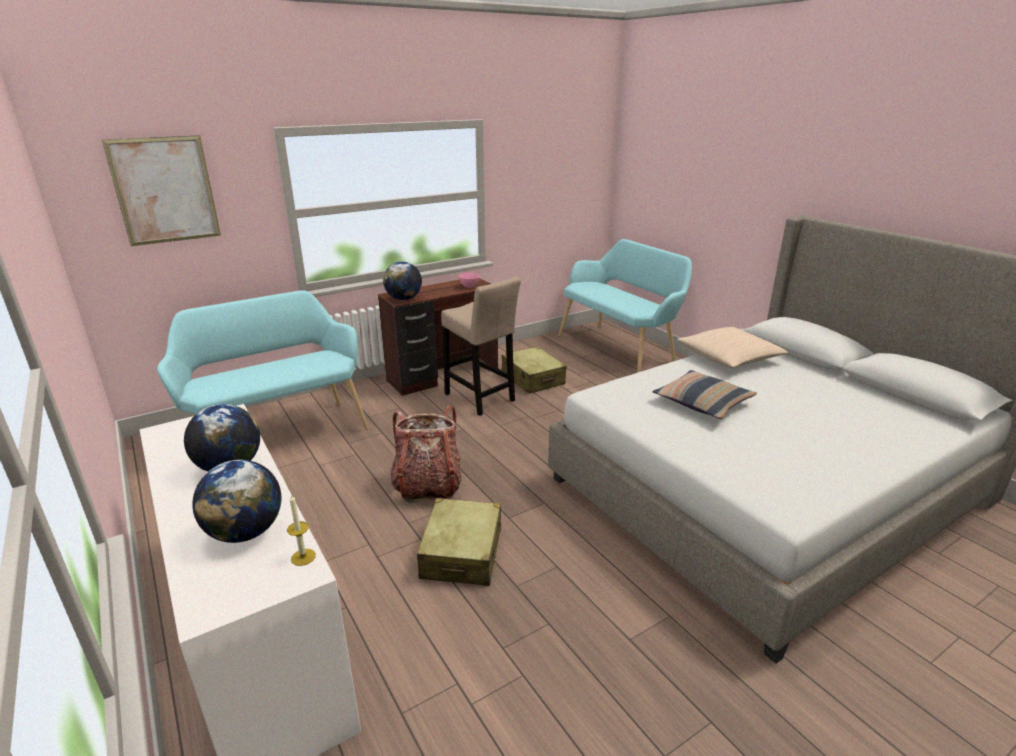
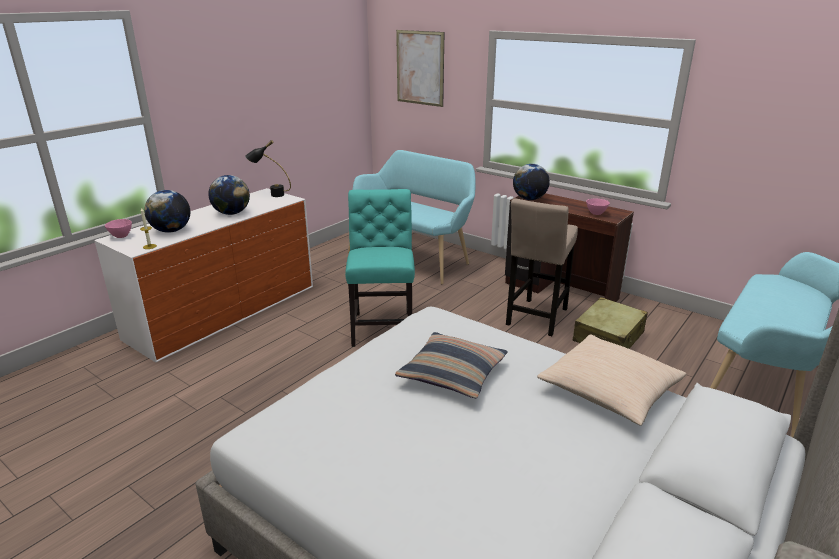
camera: 70 degrees right, 0 degrees up
backpack [390,405,461,503] -> turquoise chair [345,189,415,347]
beige suitcase [417,498,501,586] -> none
none -> pink bowl [105,219,132,238]
none -> black table lamp [245,140,291,197]

